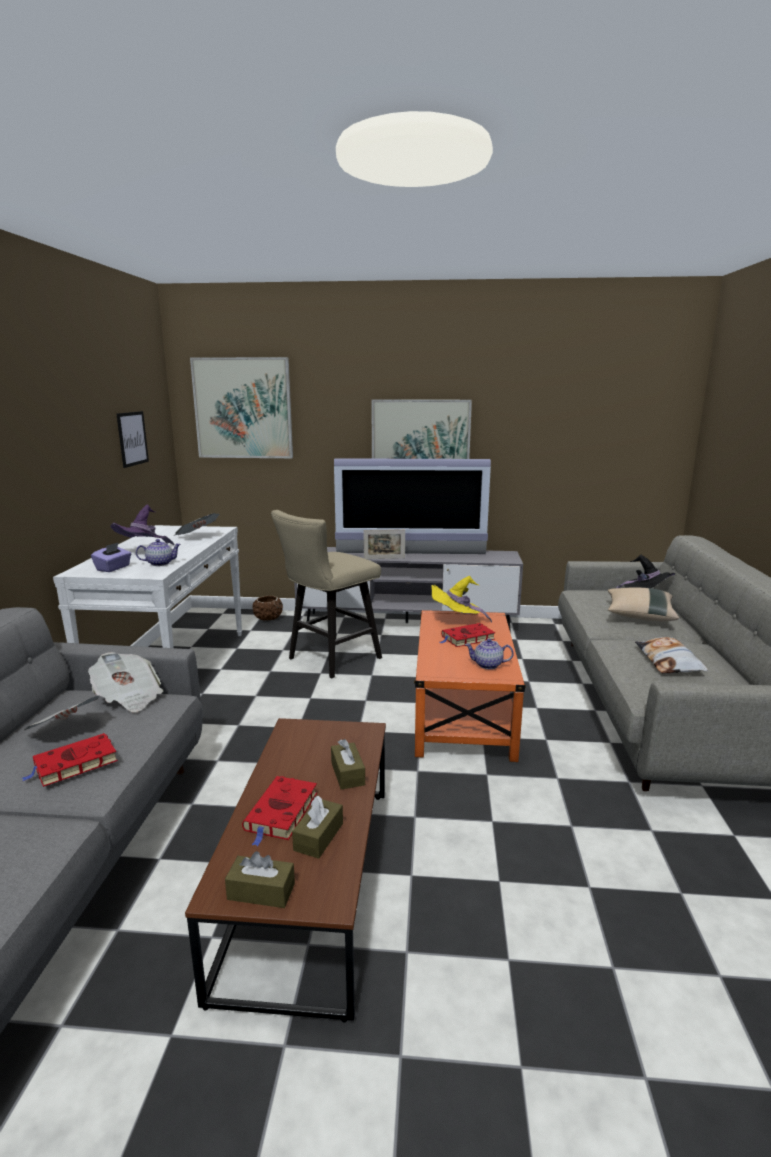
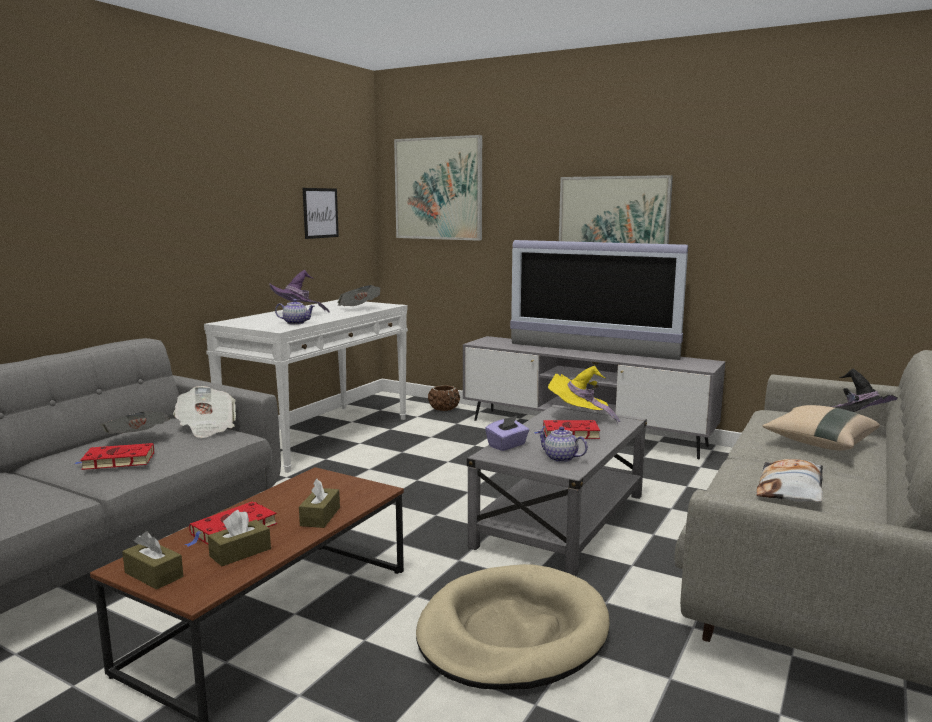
camera: 25 degrees right, 5 degrees down
purple tissue box [91,542,132,572] -> purple tissue box moved to [485,416,529,451]
beige stool [271,510,382,678] -> none
picture frame [363,529,405,559] -> none
orange coffee table [414,610,526,762] -> grey coffee table [467,405,647,576]
none -> beige dog bed [416,564,610,690]

